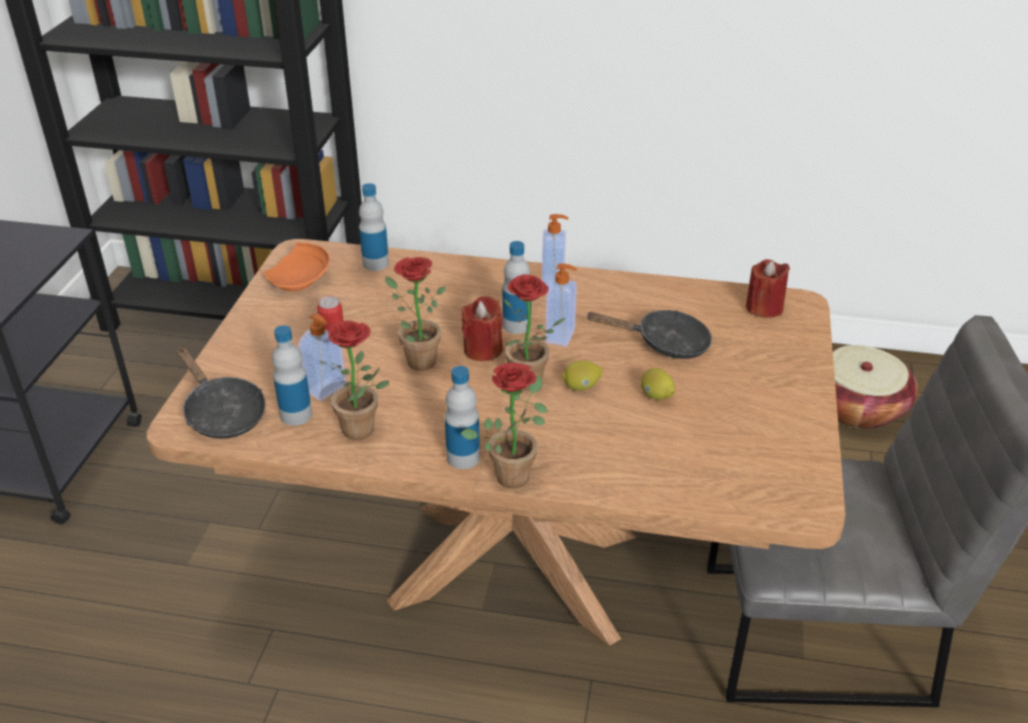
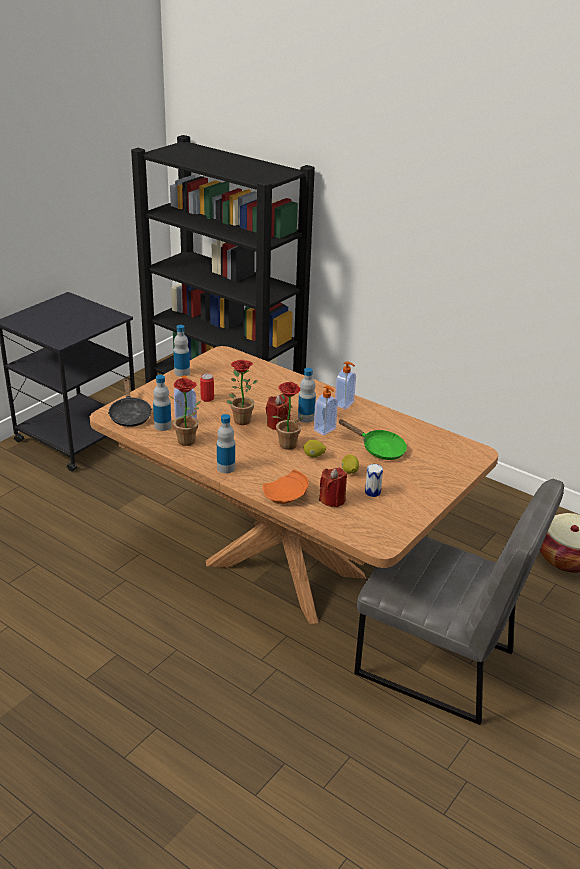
camera: 25 degrees right, 5 degrees down
orange plate [264,242,329,292] -> orange plate moved to [263,470,309,504]
bottle [359,183,389,271] -> bottle moved to [173,325,190,377]
potted plant [461,363,548,488] -> none
black frying pan [586,310,712,359] -> green frying pan [338,419,407,460]
red candle [745,259,790,318] -> red candle moved to [319,467,347,507]
none -> can [365,464,383,497]

